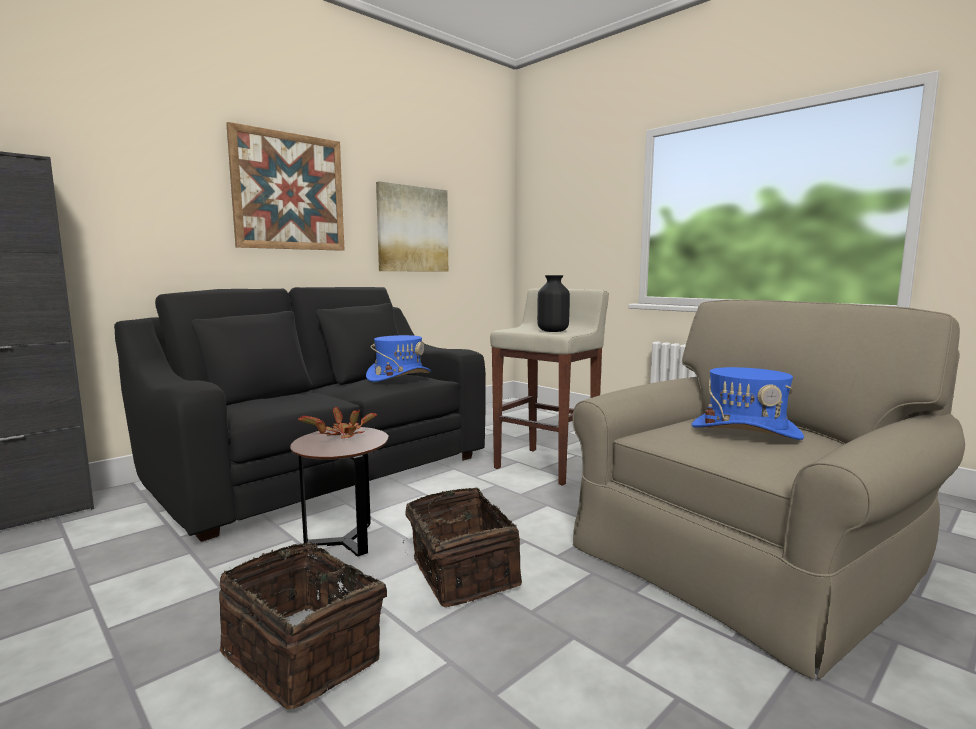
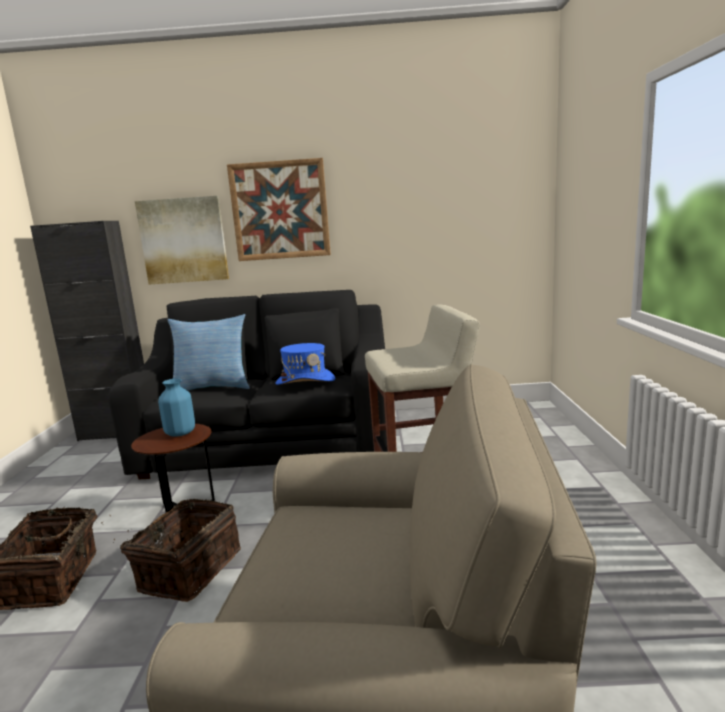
camera: 45 degrees right, 5 degrees up
potted plant [298,407,377,438] -> blue vase [158,378,195,437]
picture [376,181,448,271] -> picture moved to [135,196,229,284]
black vase [537,275,570,332] -> none
blue hat [692,367,804,440] -> none
none -> pillow [167,314,250,391]

